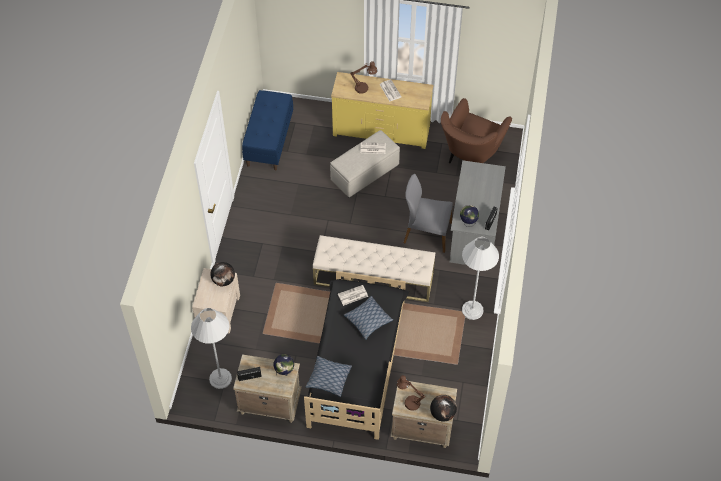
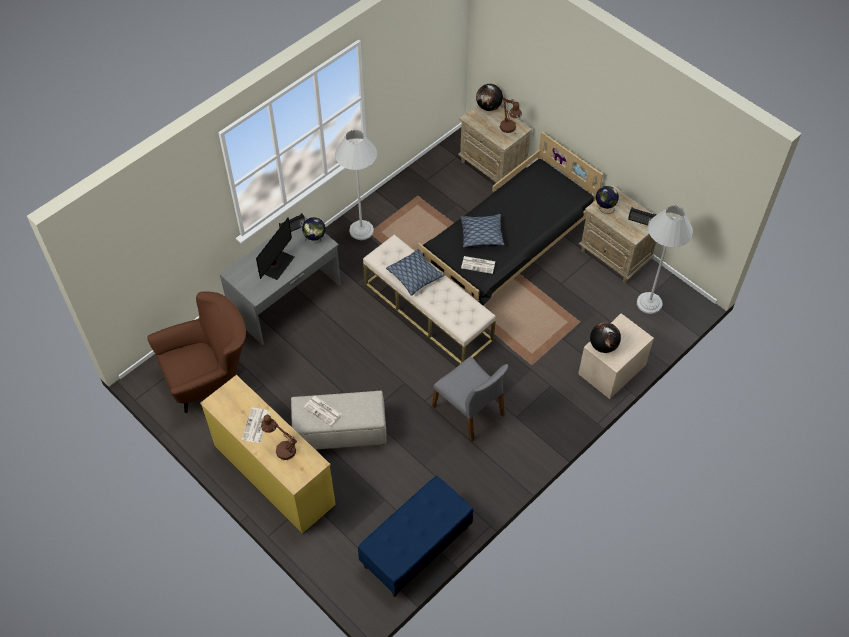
camera: 145 degrees left, 0 degrees up
pillow [306,356,352,397] -> pillow moved to [386,249,445,296]
grey chair [404,174,453,253] -> grey chair moved to [432,357,508,441]
none -> monitor [256,217,294,280]

